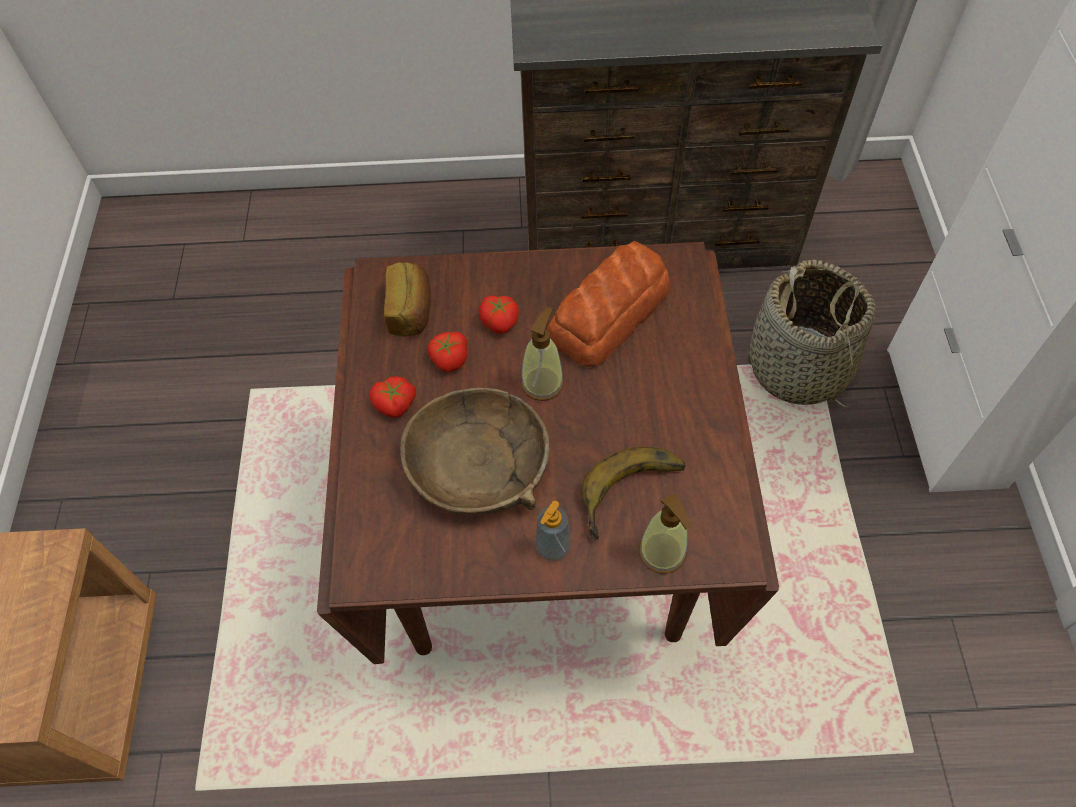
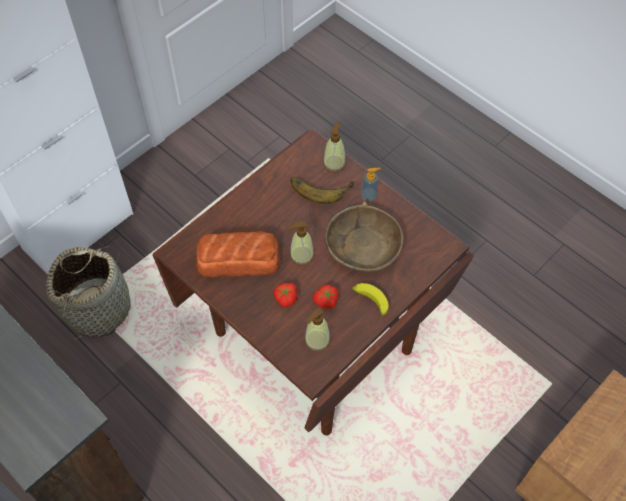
camera: 135 degrees left, 0 degrees up
tomato [369,376,416,418] -> banana [352,283,389,317]
bread [384,262,431,337] -> soap dispenser [304,307,331,352]

